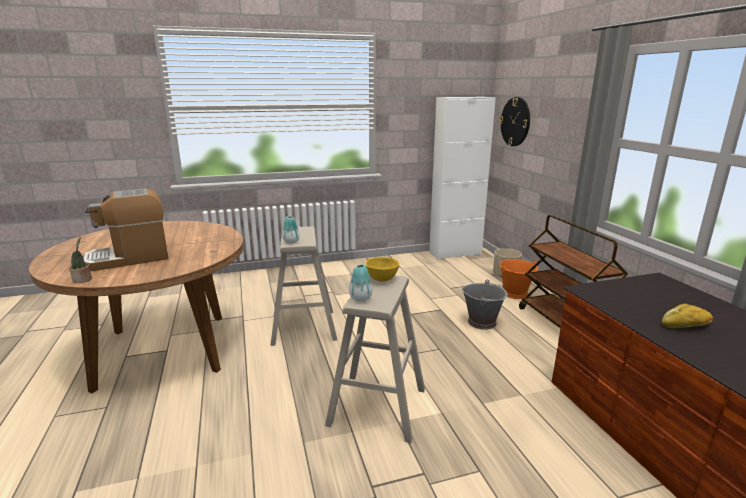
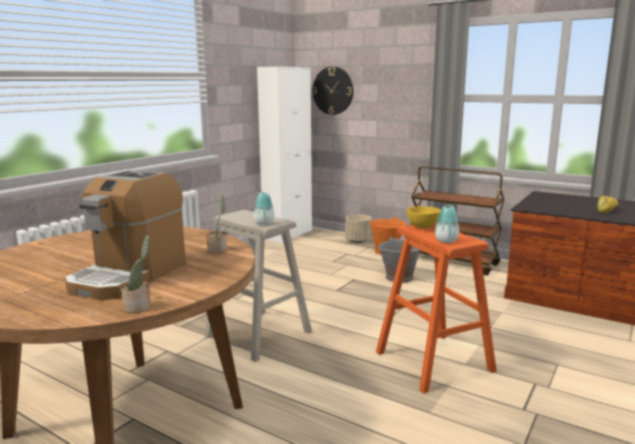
camera: 40 degrees left, 5 degrees down
beige stool [325,275,425,443] -> orange stool [376,223,497,393]
none -> potted plant [206,194,227,253]

